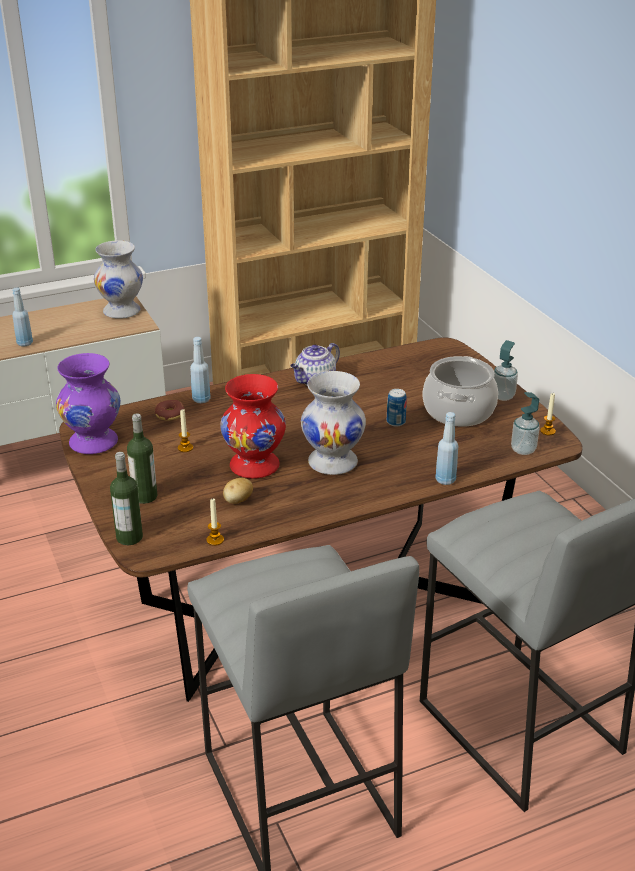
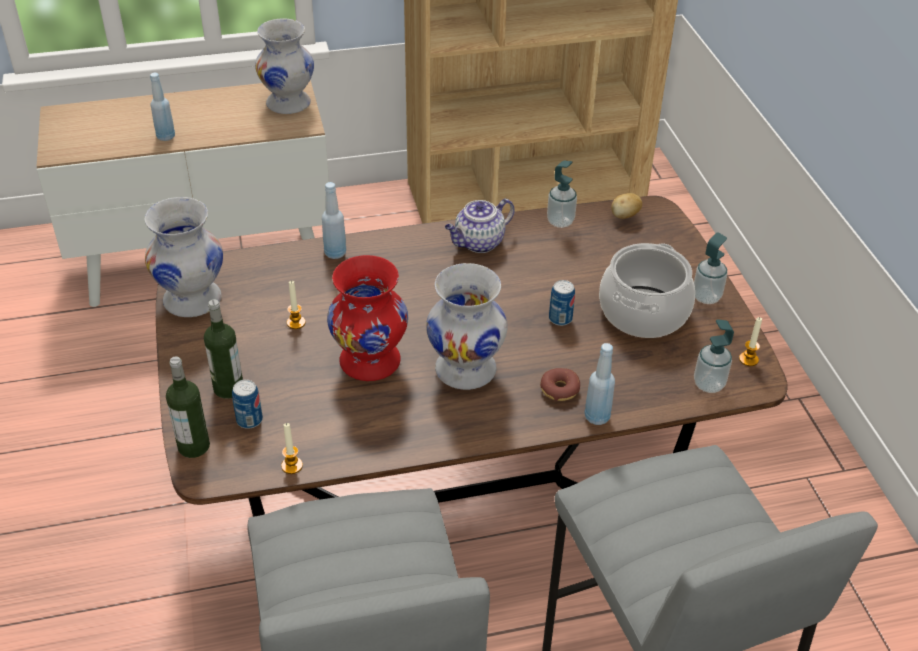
camera: 10 degrees right, 10 degrees up
purple vase [56,353,120,454] -> white vase [145,197,223,317]
donut [155,400,184,421] -> donut moved to [540,368,580,401]
potato [223,478,253,504] -> potato moved to [611,193,642,219]
none -> can [232,380,263,429]
none -> soap dispenser [547,161,577,228]

